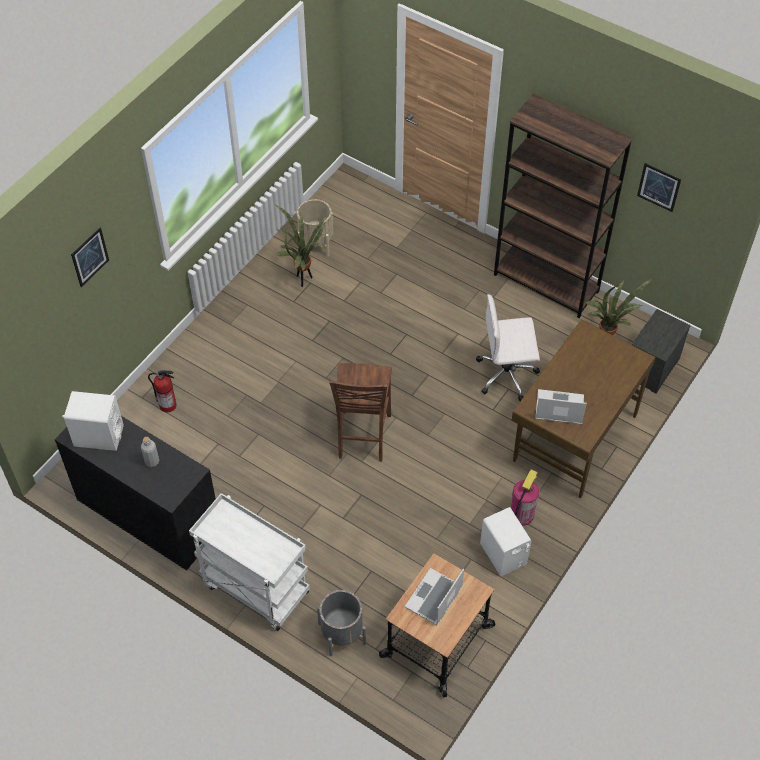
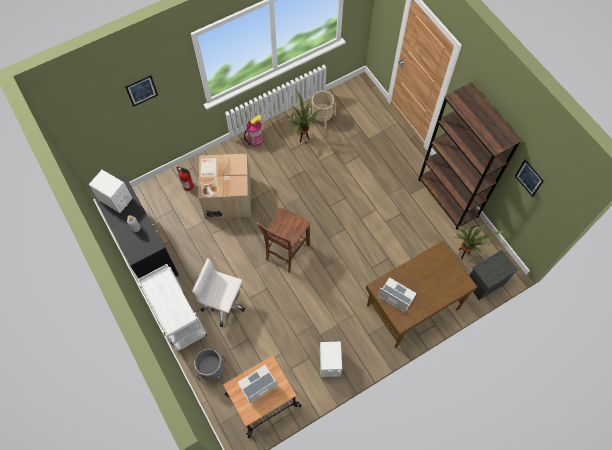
camera: 25 degrees right, 10 degrees up
white office chair [476,294,540,401] -> white office chair moved to [192,258,245,327]
fire extinguisher [511,469,540,526] -> fire extinguisher moved to [244,115,263,146]
none -> cardboard box [198,154,251,219]

